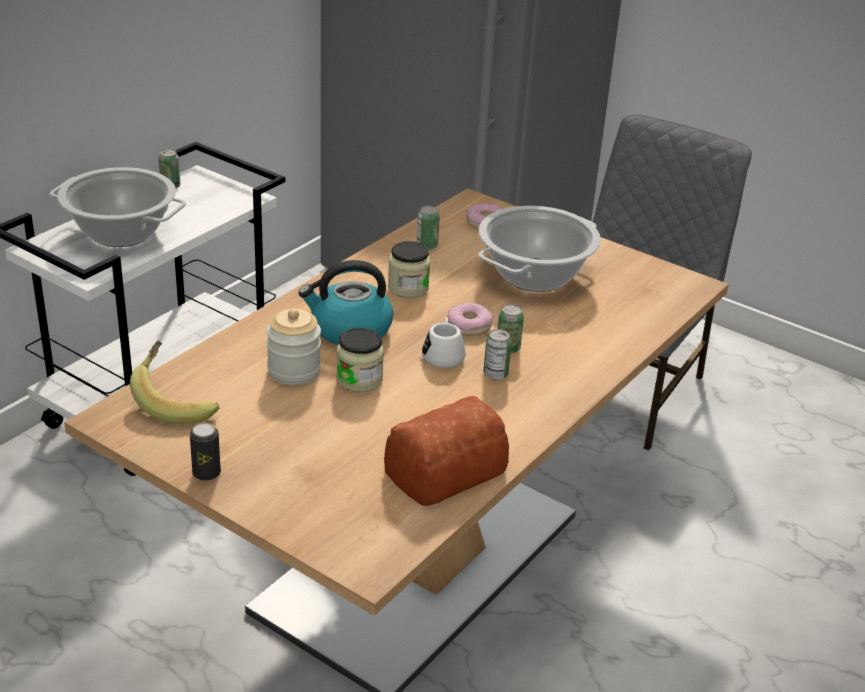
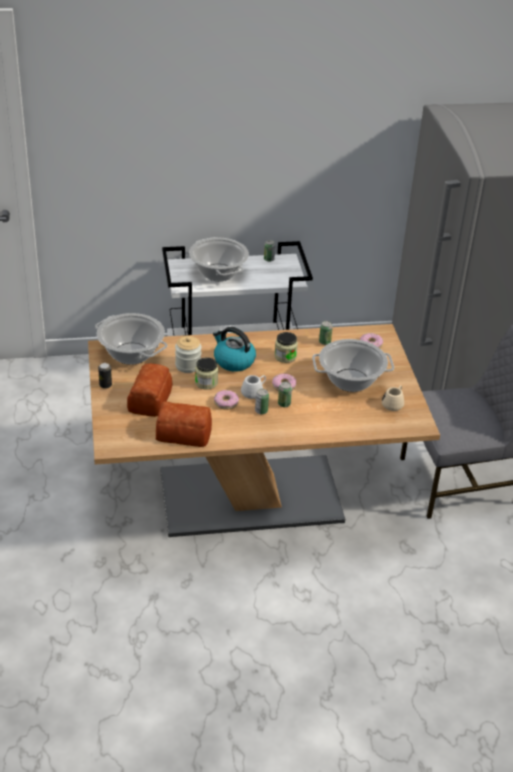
camera: 45 degrees right, 5 degrees up
banana [130,340,219,424] -> cooking pot [95,313,168,365]
none -> bread [127,363,173,417]
none -> donut [214,390,239,410]
none -> beige mug [382,385,404,411]

